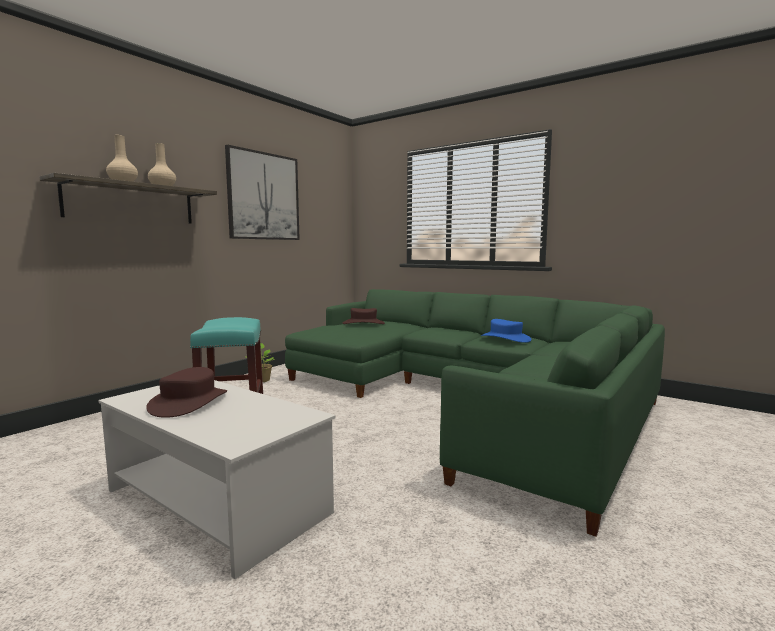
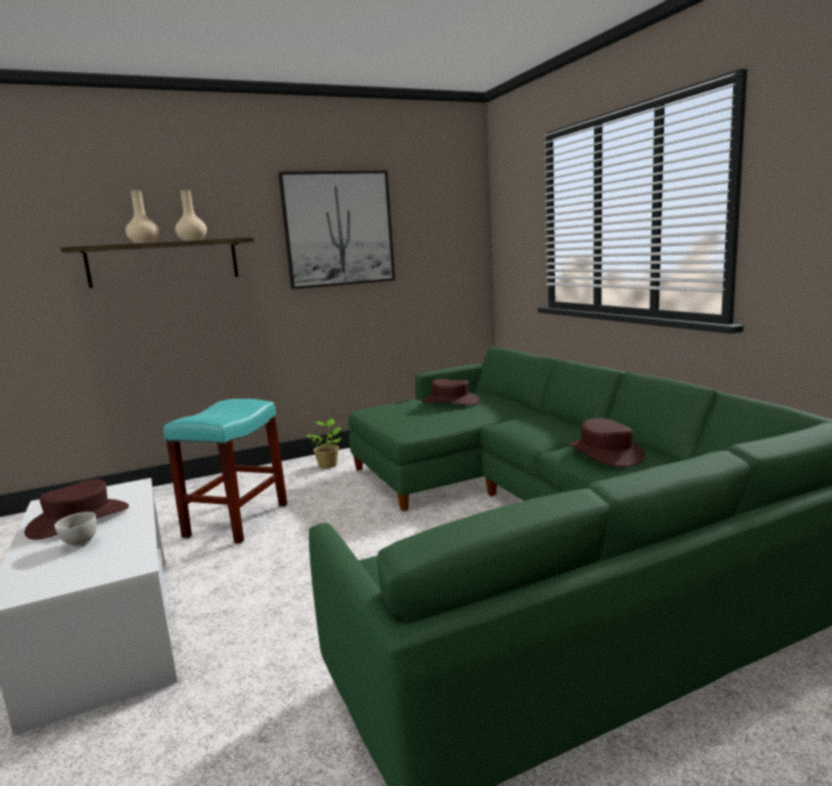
camera: 30 degrees right, 5 degrees up
blue hat [481,319,532,343] -> brown hat [569,418,645,467]
none -> white bowl [54,512,97,548]

